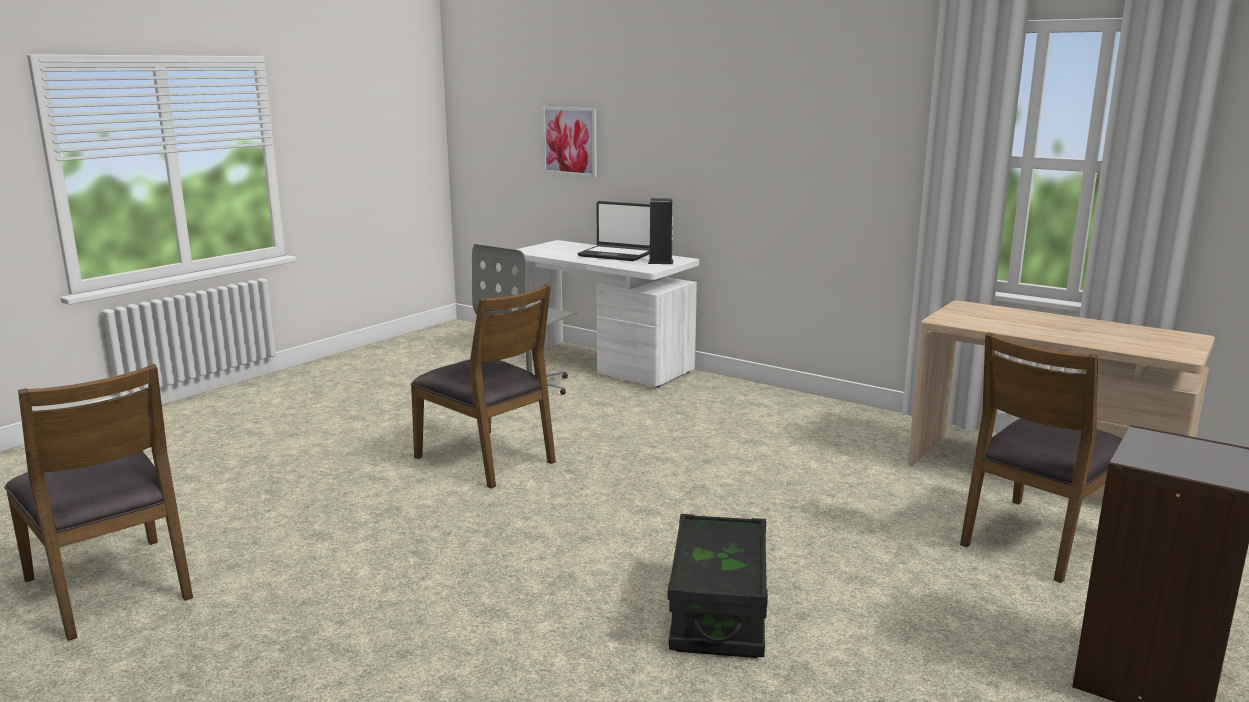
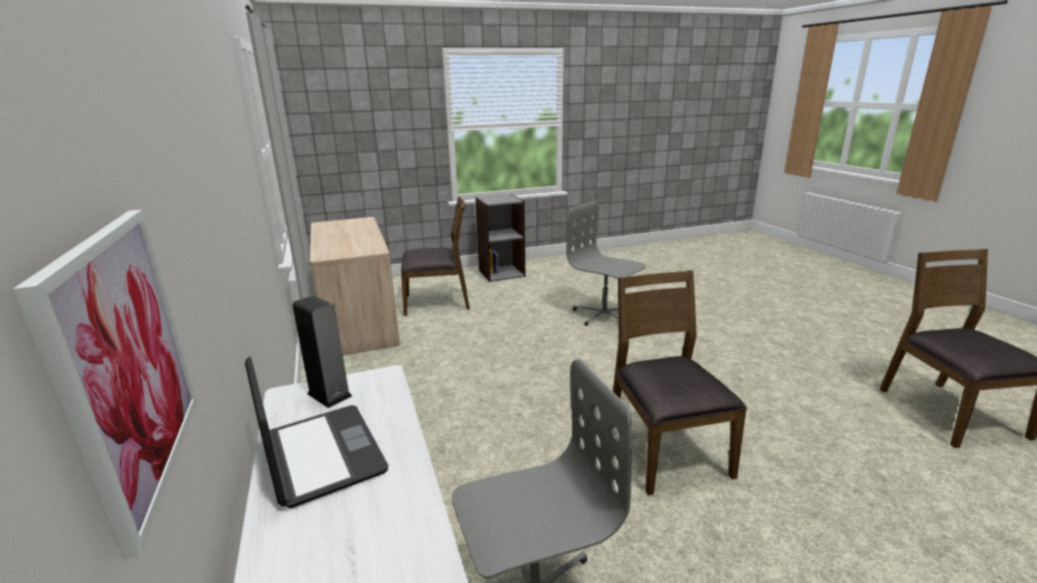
camera: 145 degrees left, 5 degrees up
black storage box [667,514,768,658] -> grey office chair [566,201,646,326]

